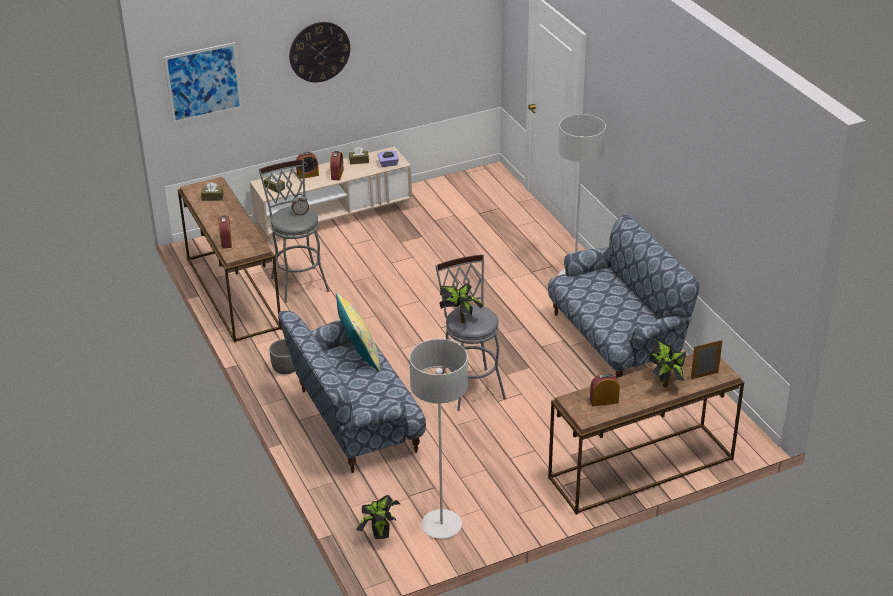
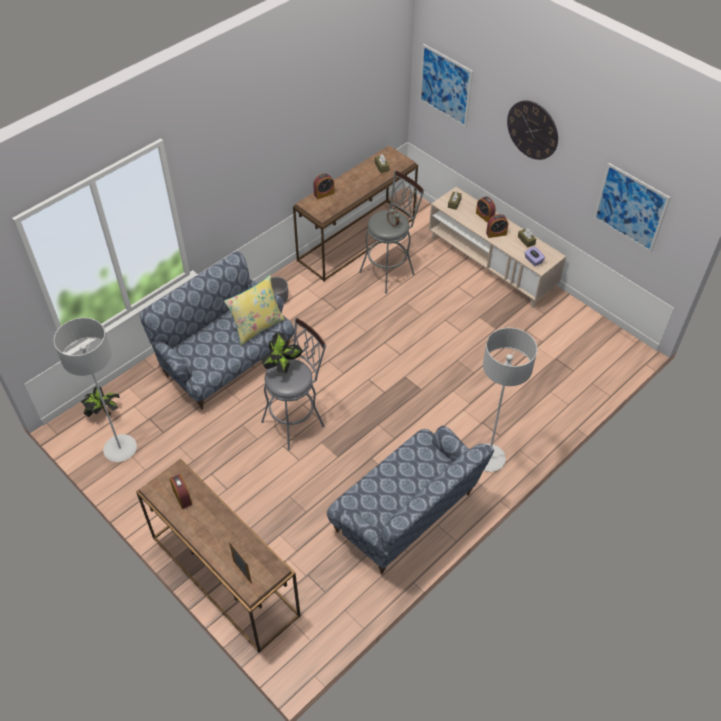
camera: 70 degrees right, 15 degrees up
potted plant [649,340,686,388] -> none
none -> picture [593,163,671,253]

